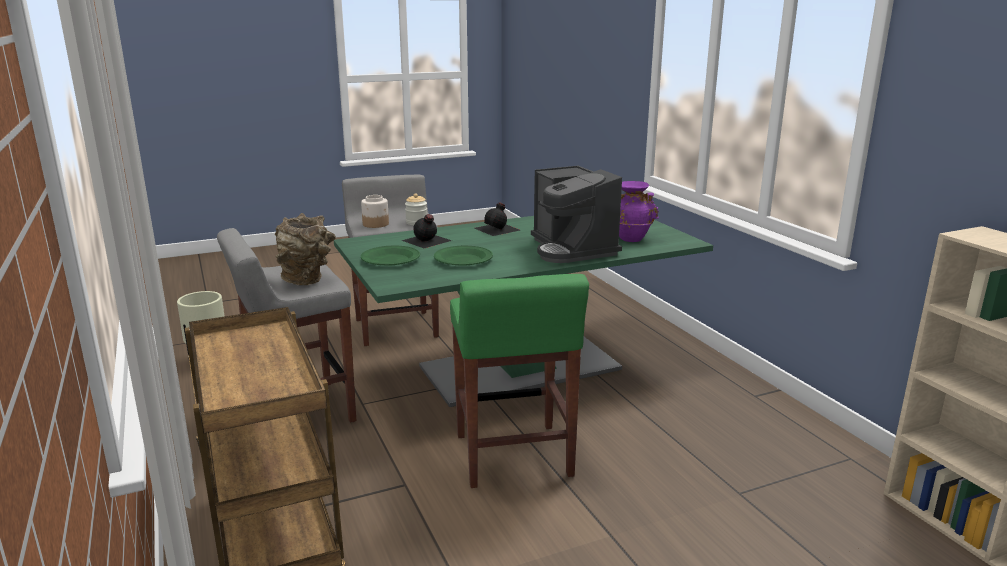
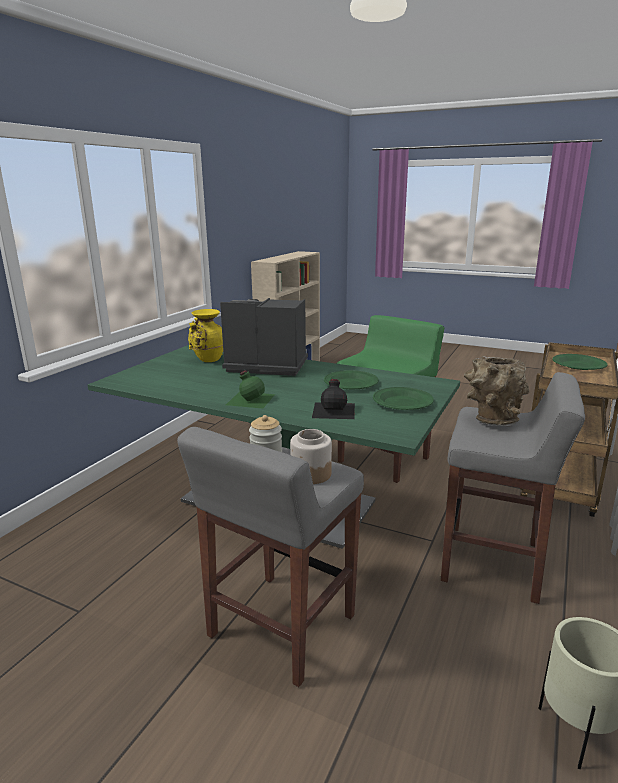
camera: 130 degrees left, 0 degrees up
black bottle [474,202,520,236] -> green bottle [226,370,275,409]
coffee machine [531,166,622,263] -> coffee machine turned 105 degrees counterclockwise [220,298,308,376]
purple vase [619,181,659,242] -> yellow vase [188,309,223,362]
none -> green plate [552,354,607,370]

